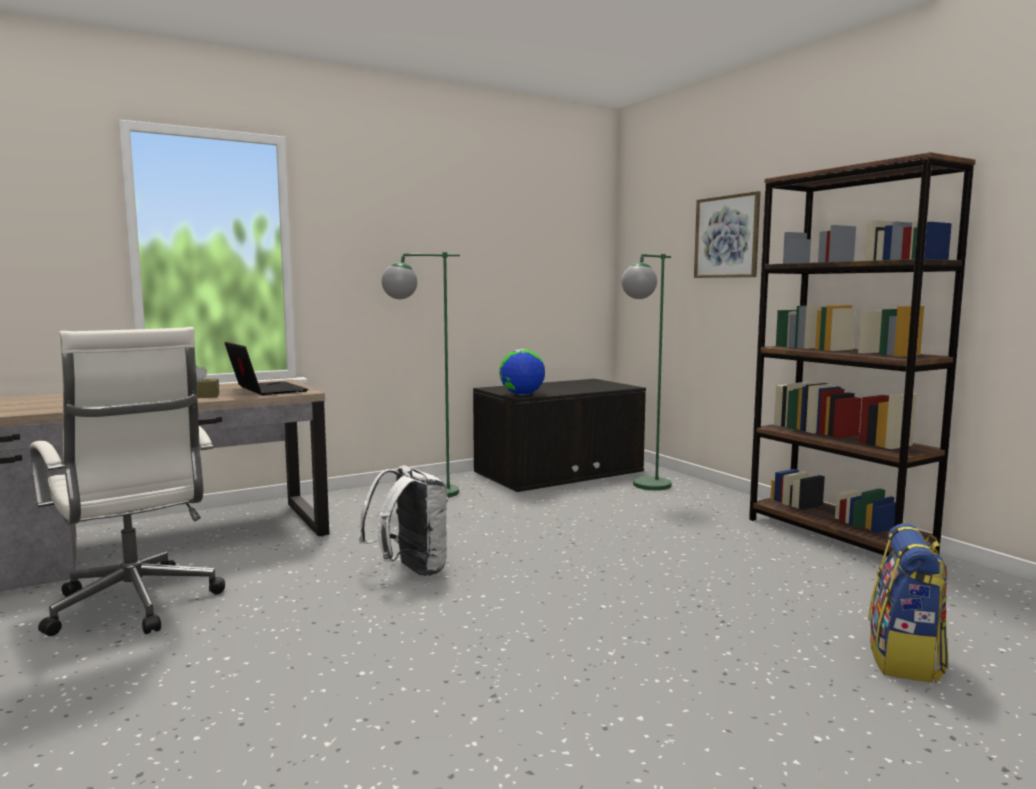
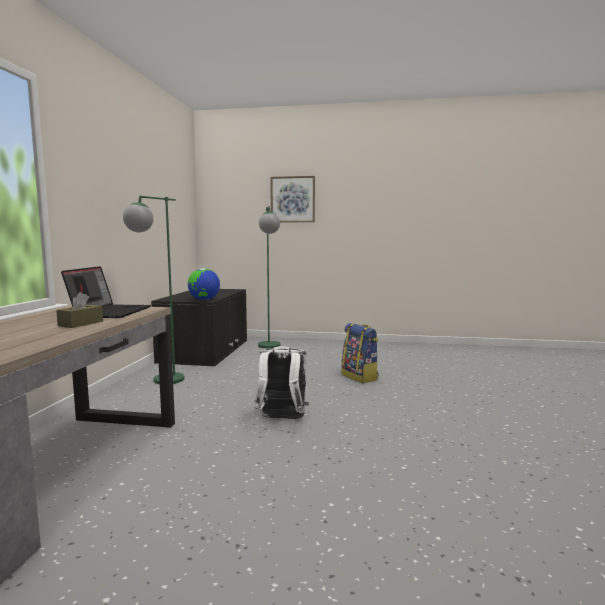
camera: 50 degrees left, 0 degrees up
white office chair [30,327,225,636] -> none
laptop [224,342,308,395] -> laptop turned 90 degrees clockwise [61,266,151,318]
brown bookcase [749,152,976,557] -> none
backpack [868,523,949,683] -> backpack moved to [341,323,379,383]

